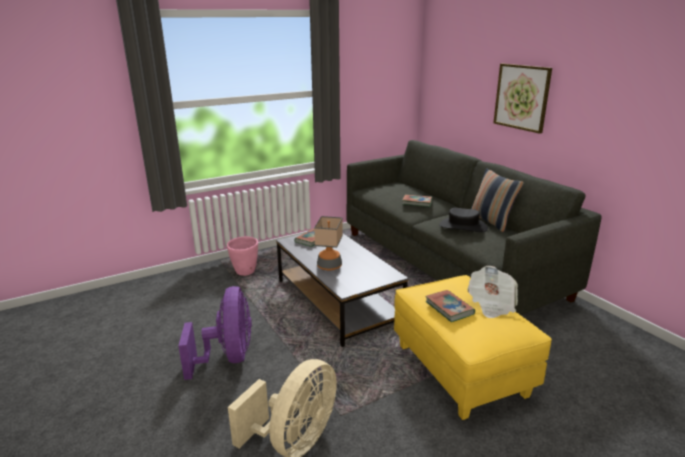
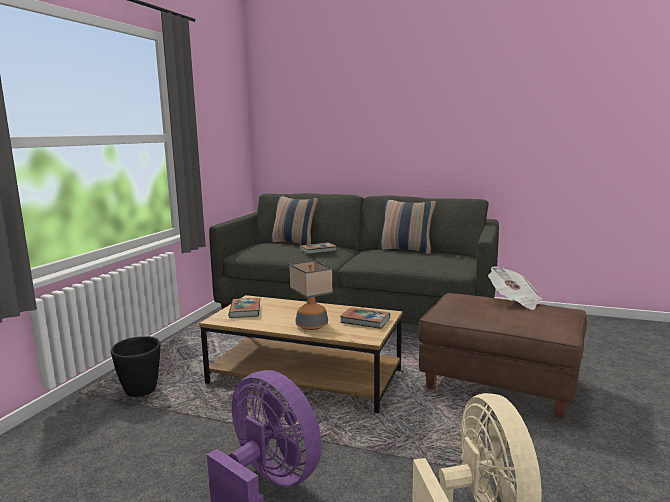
camera: 40 degrees left, 10 degrees down
pink planter [227,236,258,276] -> black planter [111,336,161,397]
grey coffee table [276,234,408,347] -> brown coffee table [199,295,403,413]
yellow ottoman [394,275,552,420] -> brown ottoman [418,293,587,419]
book [425,290,475,322] -> book moved to [340,307,390,329]
black hat [439,208,488,232] -> none
picture [493,63,552,134] -> none
none -> pillow [270,196,318,245]

